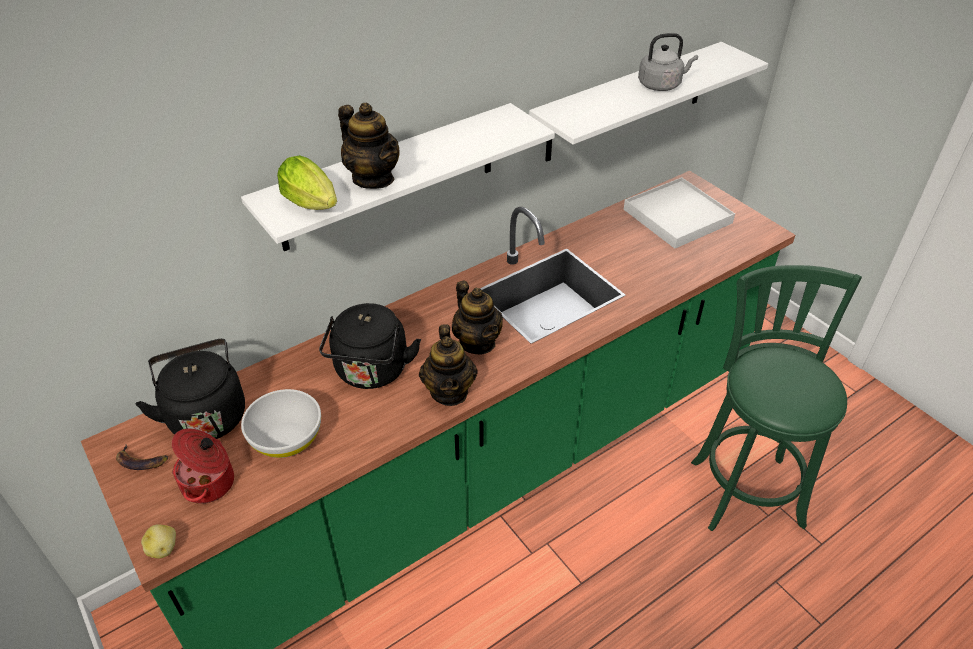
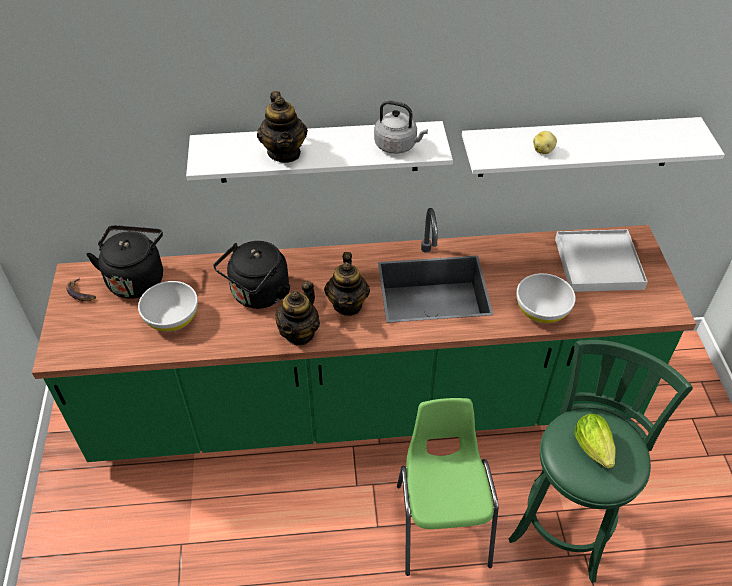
camera: 30 degrees right, 5 degrees up
potato [141,524,176,559] -> potato moved to [533,131,557,154]
cooking pot [172,429,234,504] -> none
lettuce [277,155,337,210] -> lettuce moved to [575,414,616,469]
grey kettle [638,33,698,91] -> grey kettle moved to [374,101,428,154]
none -> green chair [397,398,498,576]
none -> white bowl [516,273,576,323]

